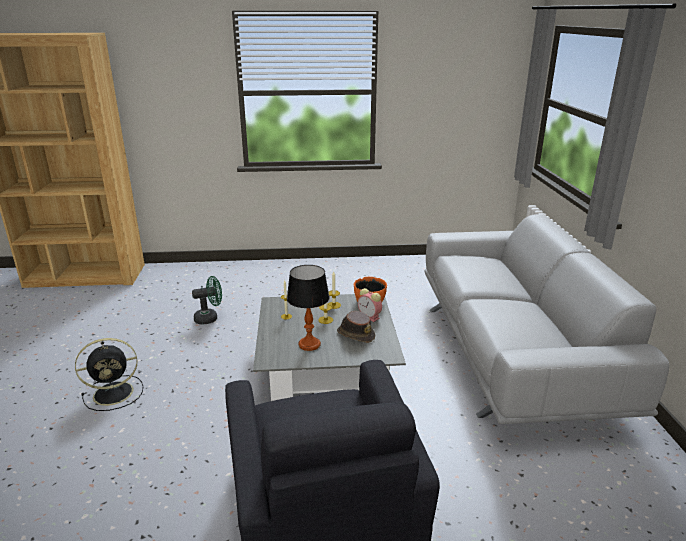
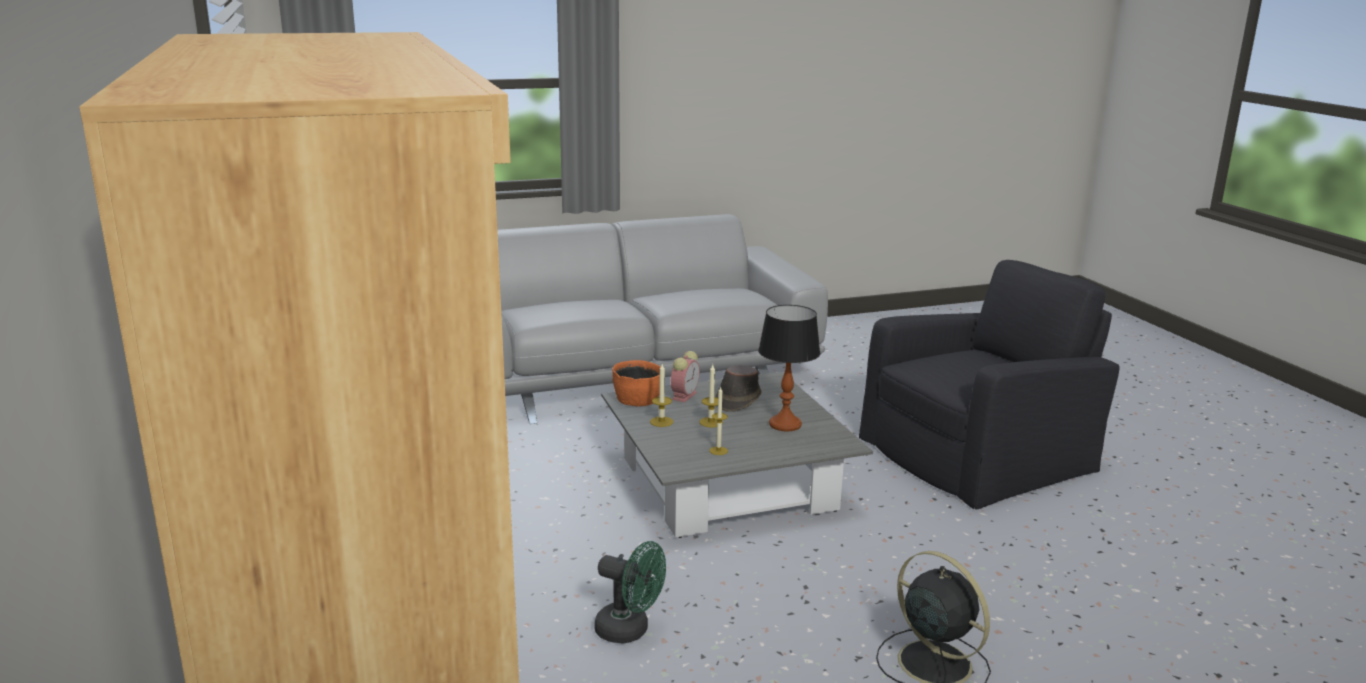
camera: 105 degrees left, 5 degrees down
green fan [192,276,222,325] -> green fan turned 150 degrees clockwise [594,541,666,644]

